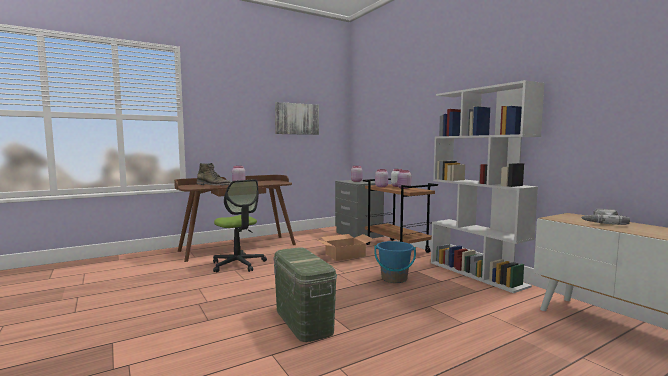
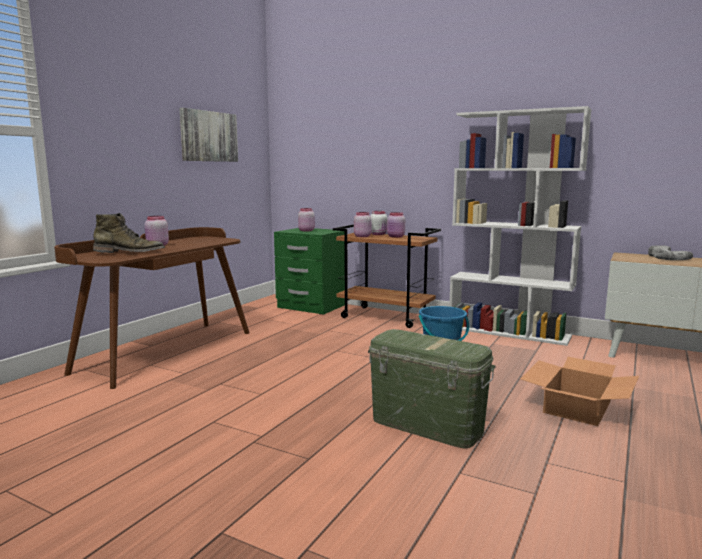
camera: 30 degrees left, 5 degrees up
office chair [213,179,267,272] -> none
cardboard box [316,234,374,261] -> cardboard box moved to [521,357,639,426]
grey nightstand [335,180,384,238] -> green nightstand [274,228,345,314]

